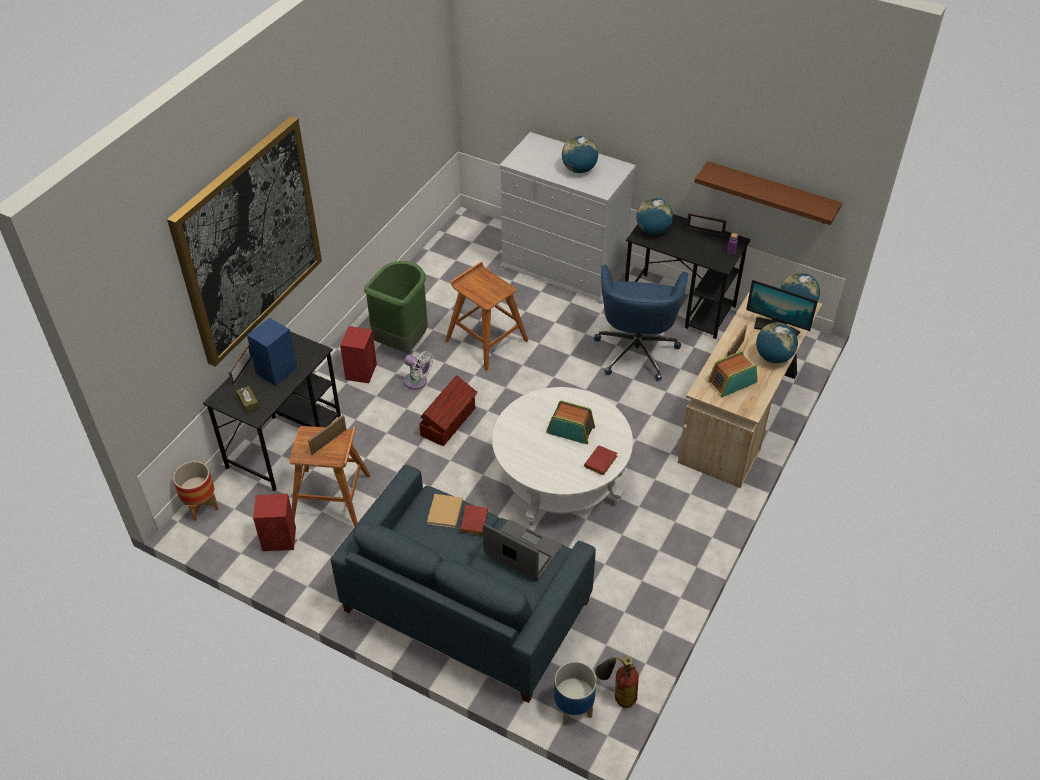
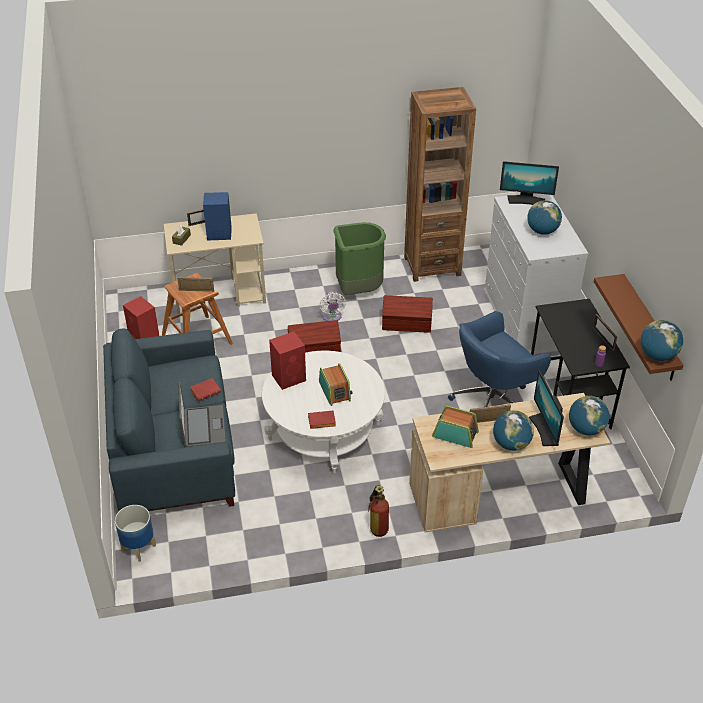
camera: 50 degrees right, 5 degrees down
picture [167,116,322,367] -> none
planter [173,461,219,521] -> none
black desk [203,331,341,491] -> beige desk [164,213,266,314]
red speaker [340,326,377,383] -> red speaker moved to [269,331,306,390]
beige book [427,494,463,528] -> none
brown stool [445,262,528,371] -> brown storage box [382,295,433,333]
fire extinguisher [595,656,639,708] -> fire extinguisher moved to [368,485,389,537]
globe [636,198,673,235] -> globe moved to [641,320,683,361]
none -> brown bookcase [404,87,476,282]
none -> monitor [500,161,559,205]

